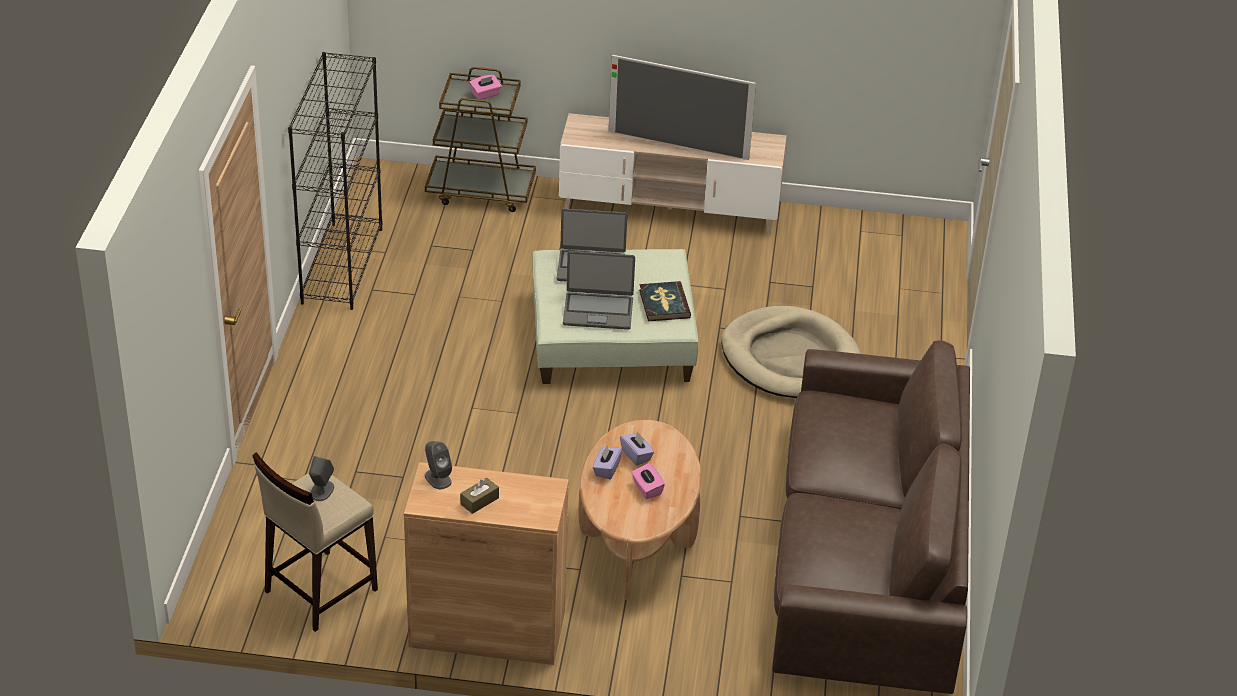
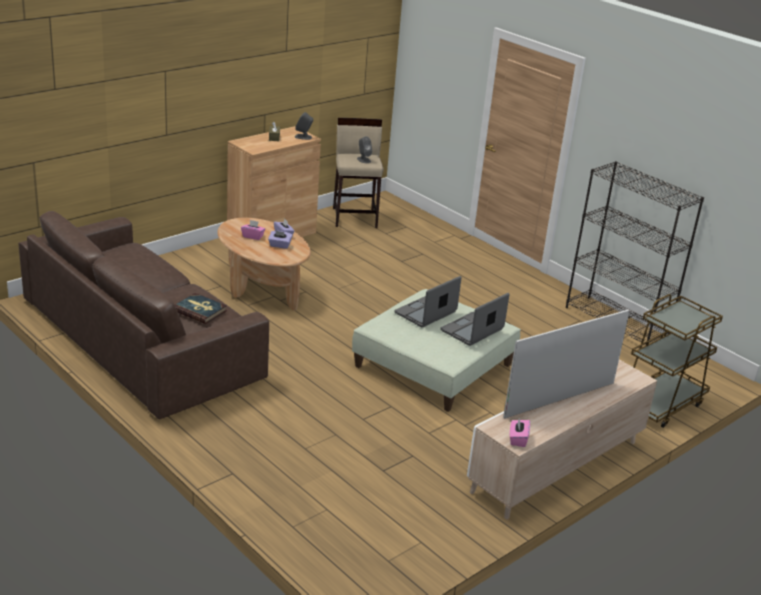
camera: 130 degrees right, 10 degrees down
pink tissue box [469,75,502,100] -> pink tissue box moved to [510,418,530,447]
book [639,281,691,321] -> book moved to [175,293,227,324]
beige dog bed [721,306,861,398] -> none

